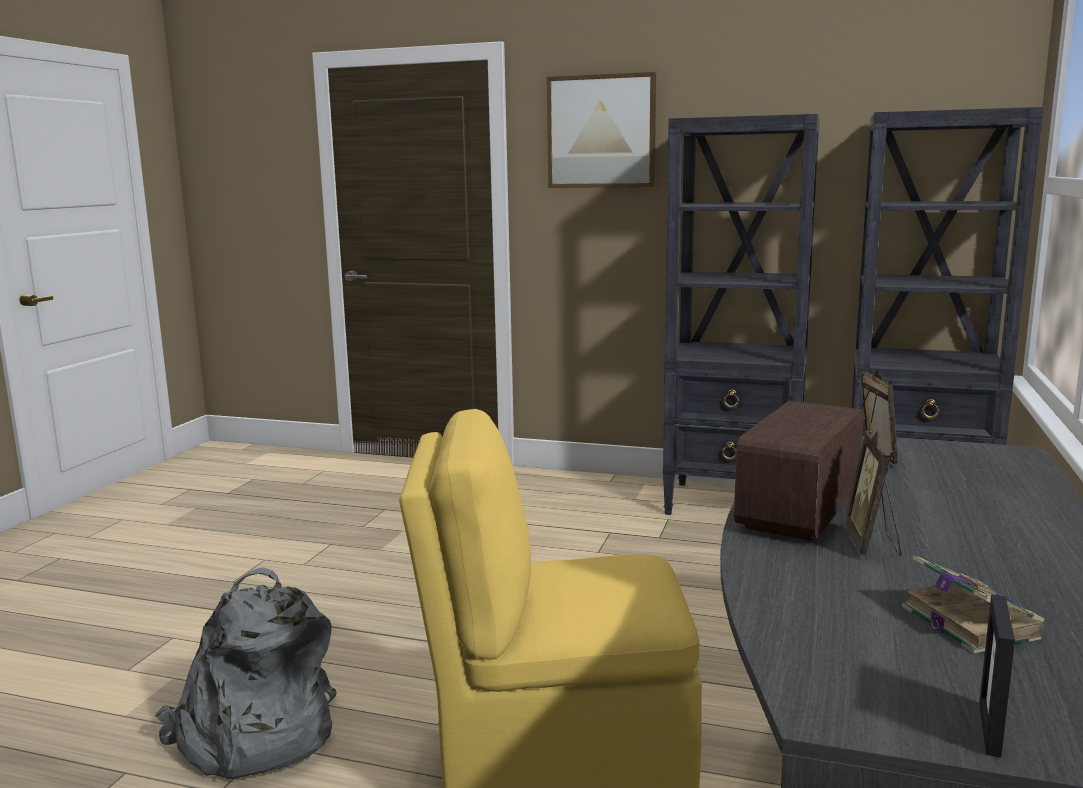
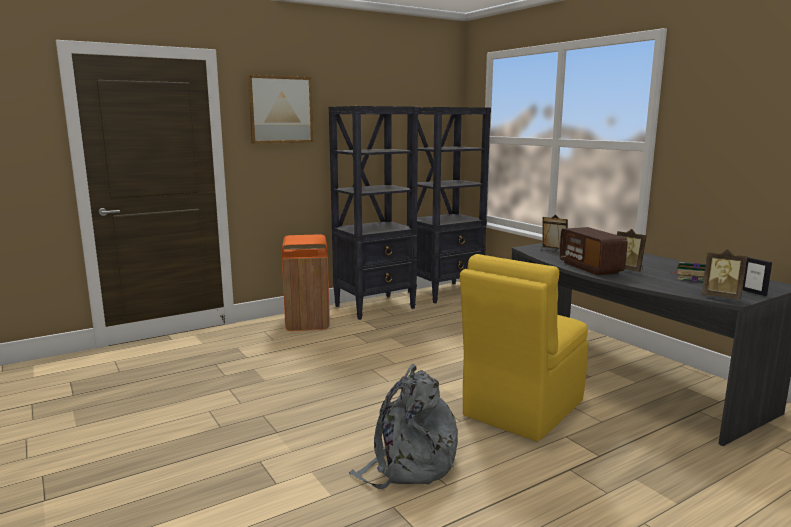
camera: 50 degrees left, 0 degrees up
none -> orange trash can [282,234,330,331]
none -> picture frame [702,249,747,299]

